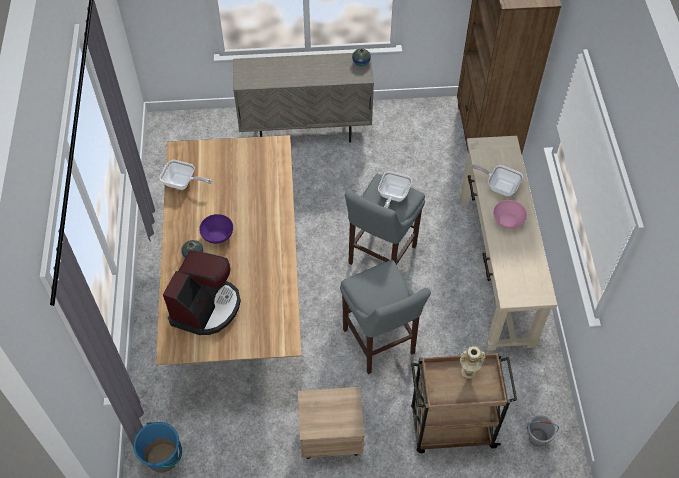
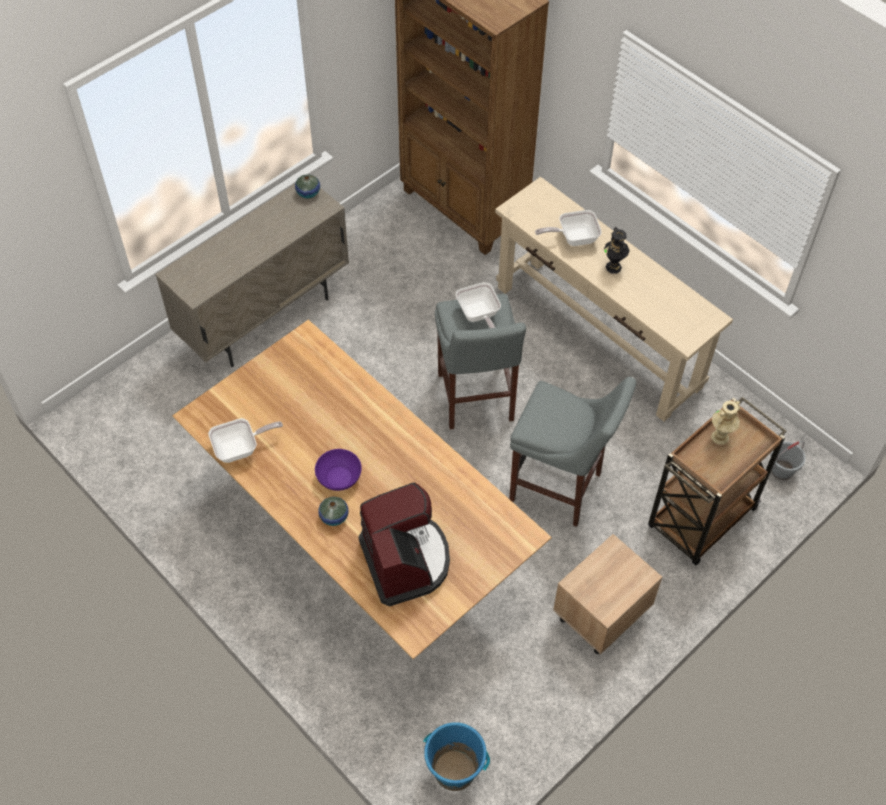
camera: 40 degrees left, 0 degrees up
pink bowl [493,200,527,229] -> black vase [604,227,630,274]

